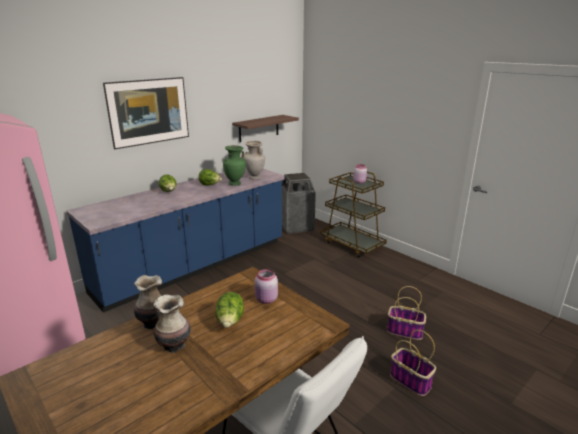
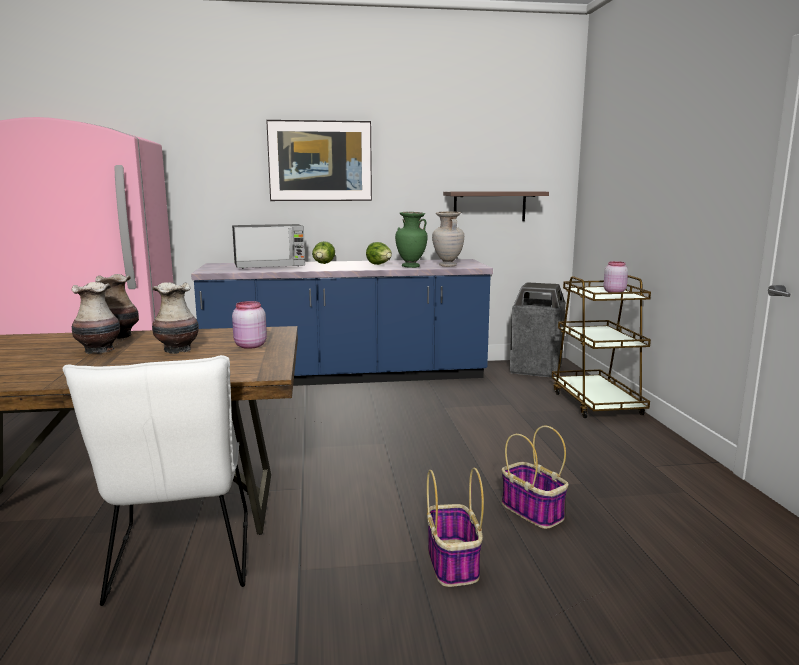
camera: 35 degrees right, 10 degrees down
lettuce [215,292,244,328] -> vase [152,282,199,354]
none -> microwave [232,224,305,269]

